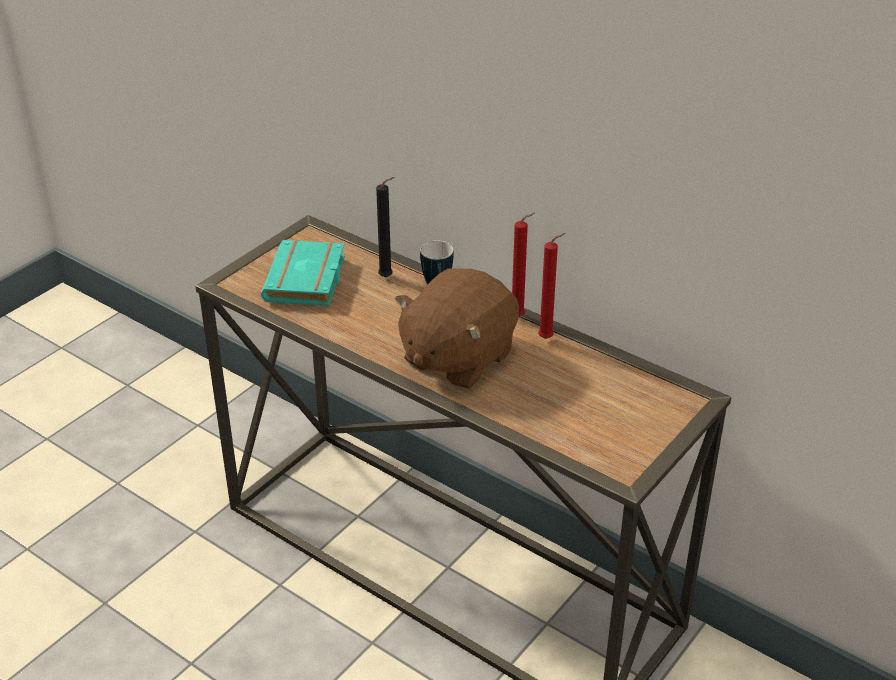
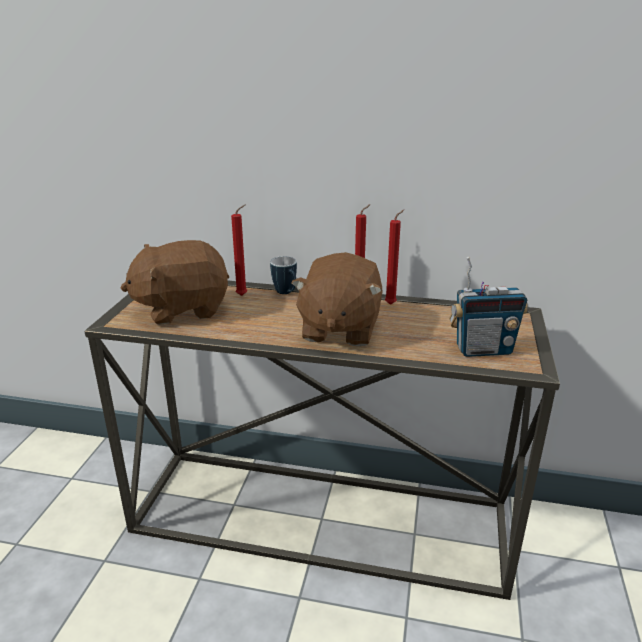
camera: 25 degrees left, 10 degrees down
turquoise book [261,240,345,306] -> brown plush toy [121,240,229,325]
black candle [376,177,395,278] -> red candle [231,204,247,296]
none -> radio [449,257,529,357]

